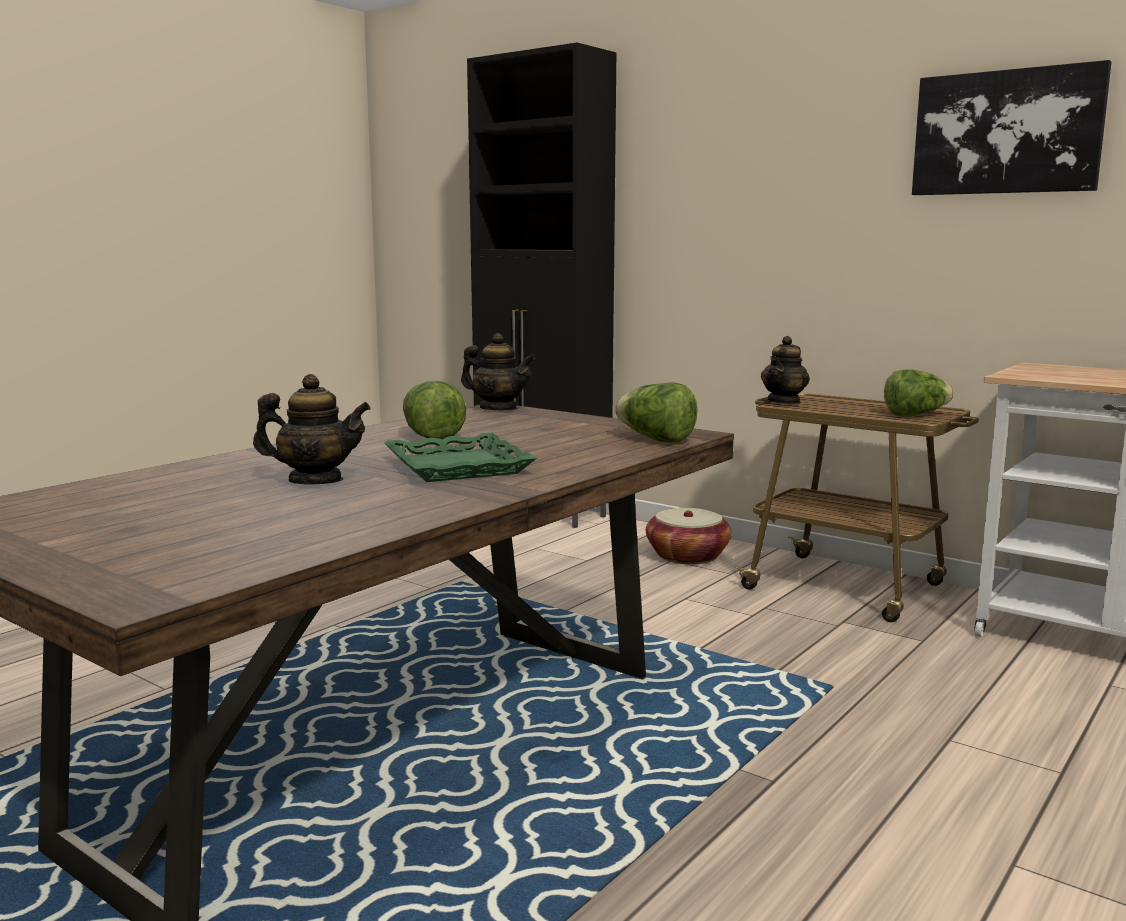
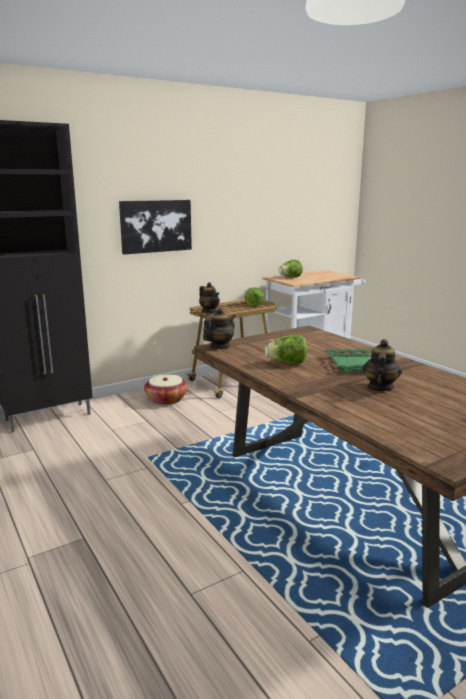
camera: 70 degrees left, 5 degrees up
lettuce [615,382,698,443] -> lettuce moved to [278,260,303,278]
picture [912,60,1112,195] -> picture moved to [119,200,192,254]

